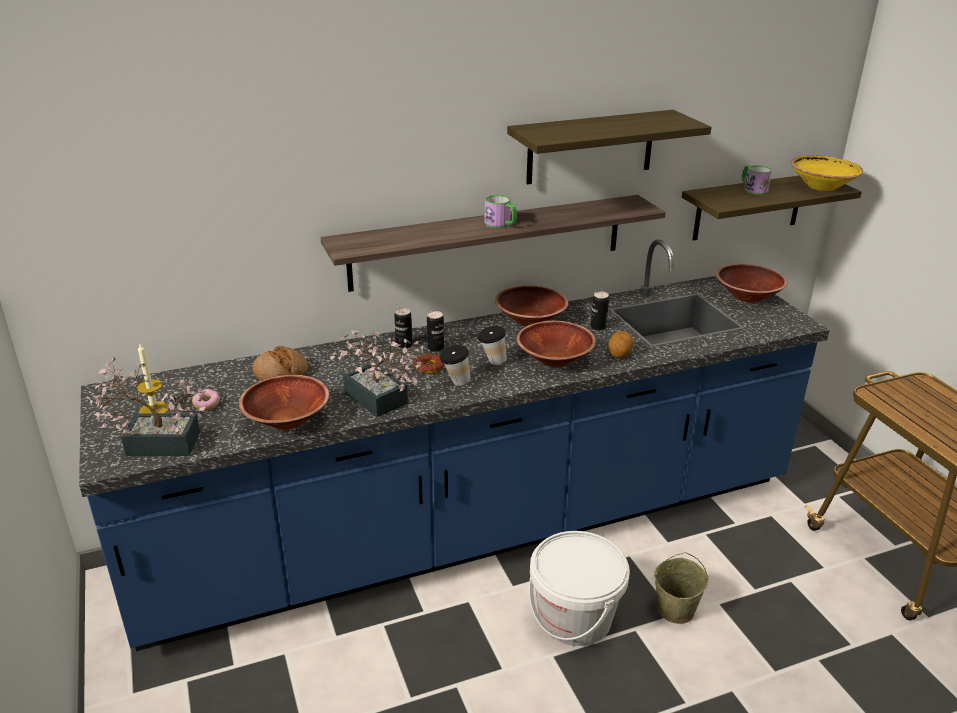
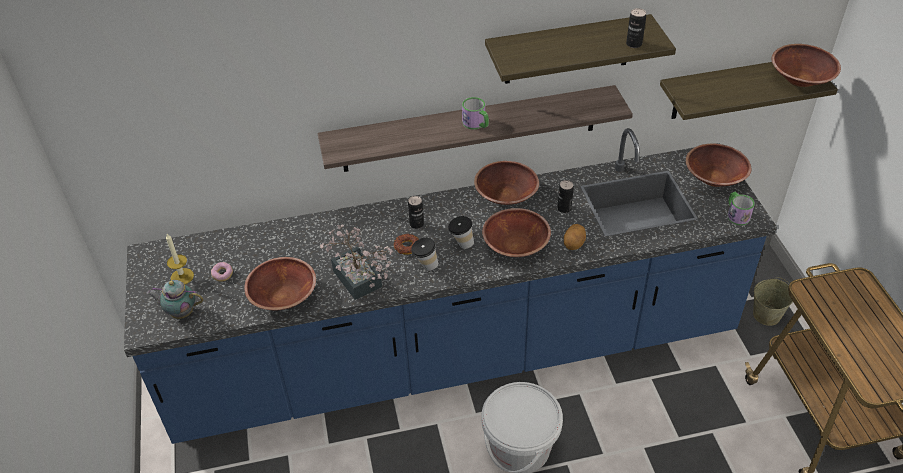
camera: 10 degrees right, 15 degrees up
potted plant [86,358,206,456] -> teapot [147,280,203,319]
bread [252,346,308,381] -> none
can [394,308,412,349] -> can moved to [626,8,646,48]
beige bucket [654,552,709,624] -> beige bucket moved to [753,277,793,326]
mug [742,165,772,195] -> mug moved to [728,192,755,225]
yellow bowl [791,155,863,191] -> brown bowl [771,44,841,87]

